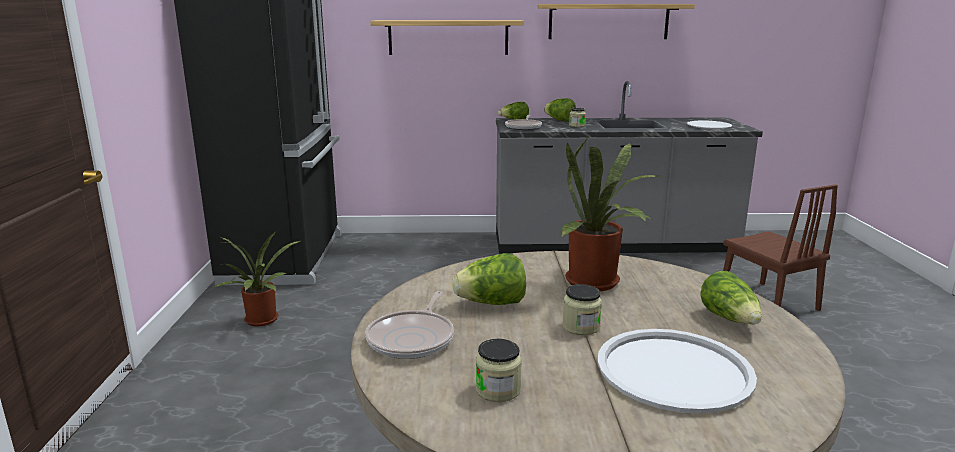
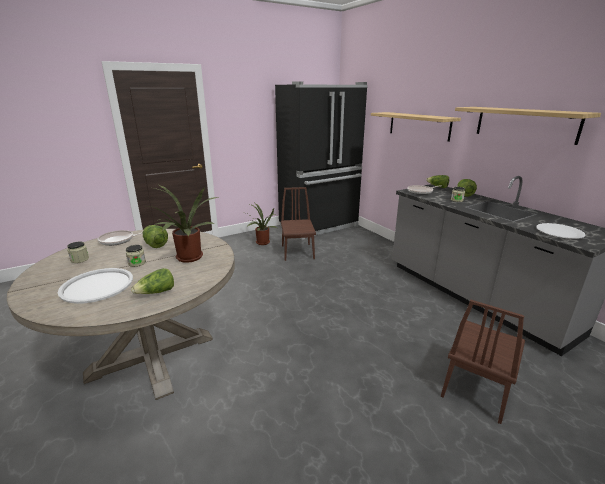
camera: 60 degrees right, 5 degrees up
none -> brown chair [281,187,316,261]

